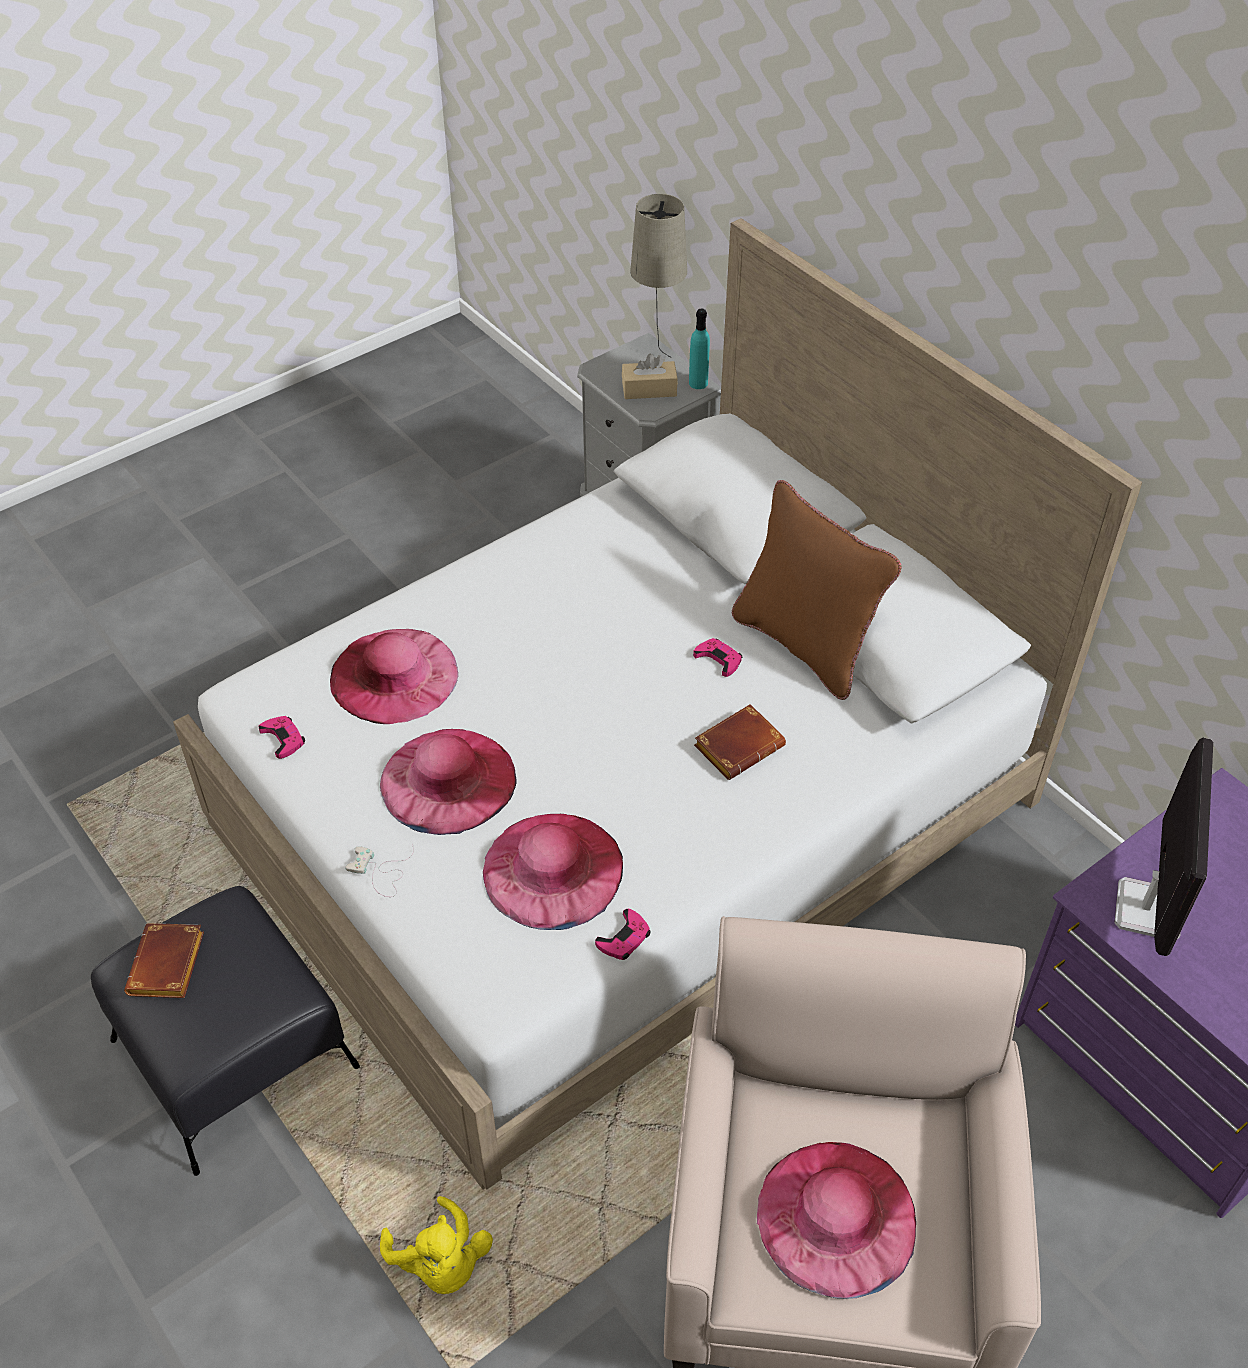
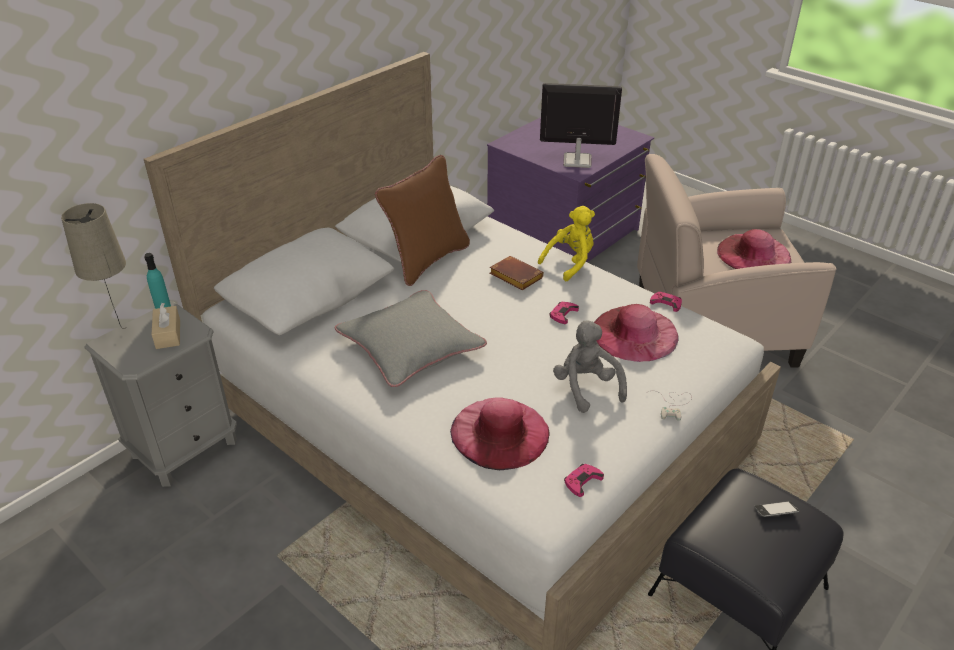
camera: 100 degrees left, 10 degrees down
brown book [124,923,204,998] -> none
pink hat [380,729,516,835] -> grey plush toy [553,321,627,413]
yellow plush toy [380,1196,493,1294] -> yellow plush toy moved to [538,206,595,281]
pink game controller [693,638,742,677] -> pink game controller moved to [549,302,579,324]
none -> grey pillow [334,290,487,387]
none -> phone [754,501,799,517]

